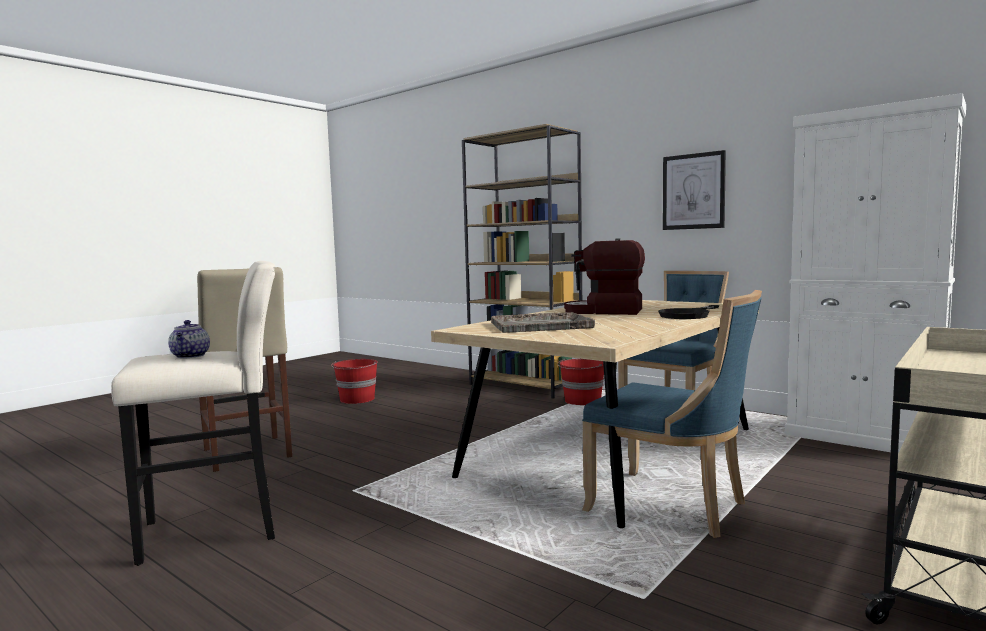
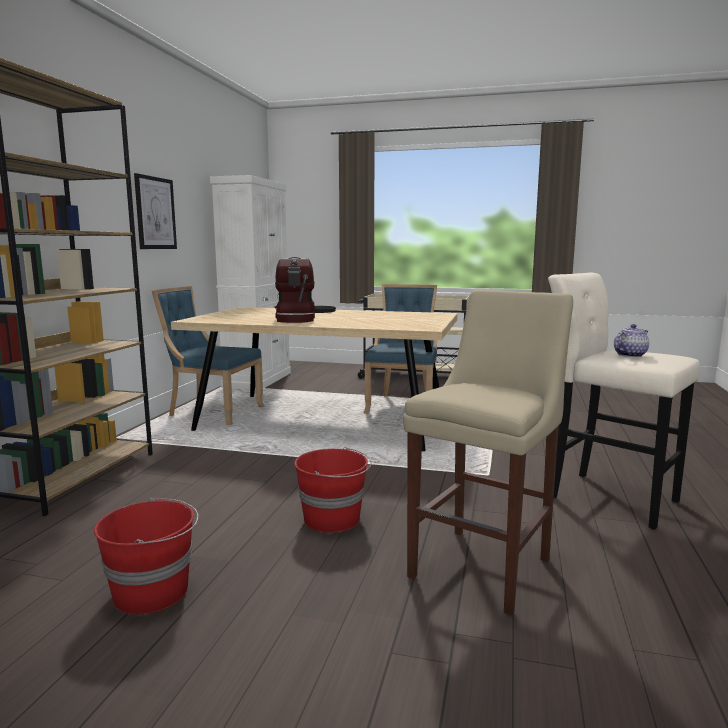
camera: 115 degrees left, 5 degrees up
grey tray [491,312,595,333] -> none
red bucket [557,359,604,405] -> red bucket moved to [294,447,371,533]

